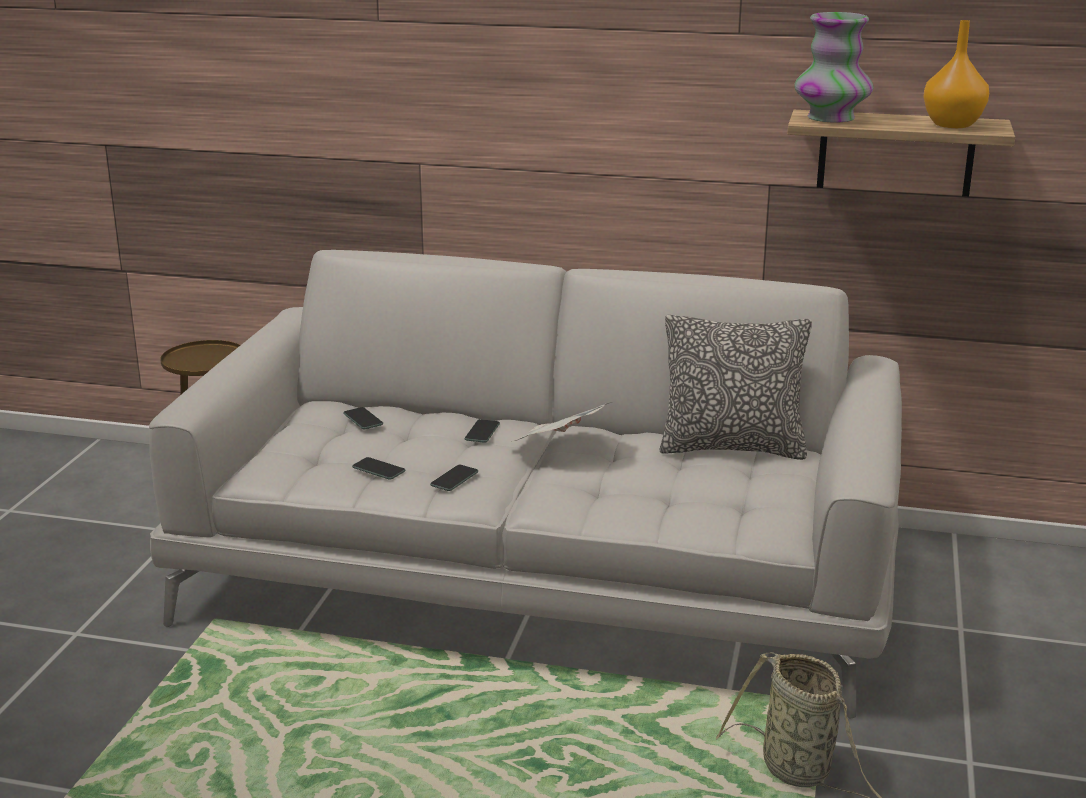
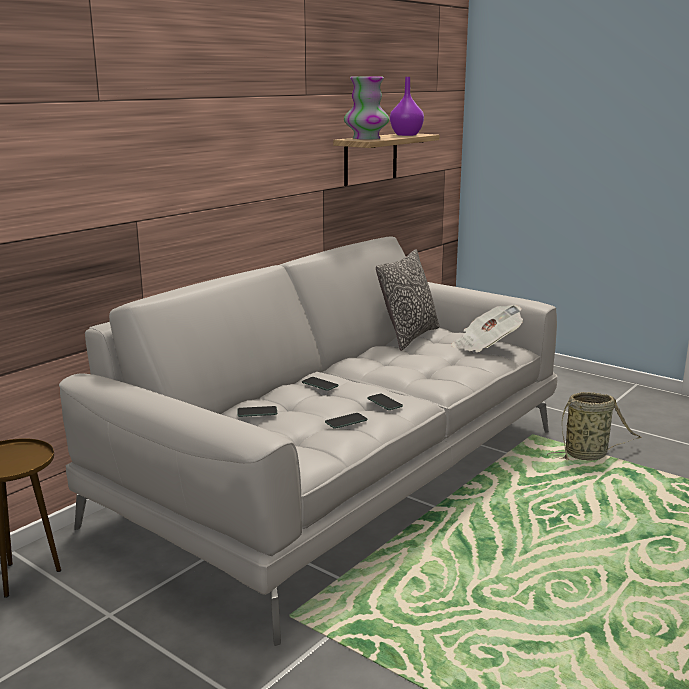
camera: 65 degrees left, 5 degrees down
newspaper [512,402,611,442] -> newspaper moved to [451,305,523,352]
orange vase [924,20,989,128] -> purple vase [390,77,424,136]

